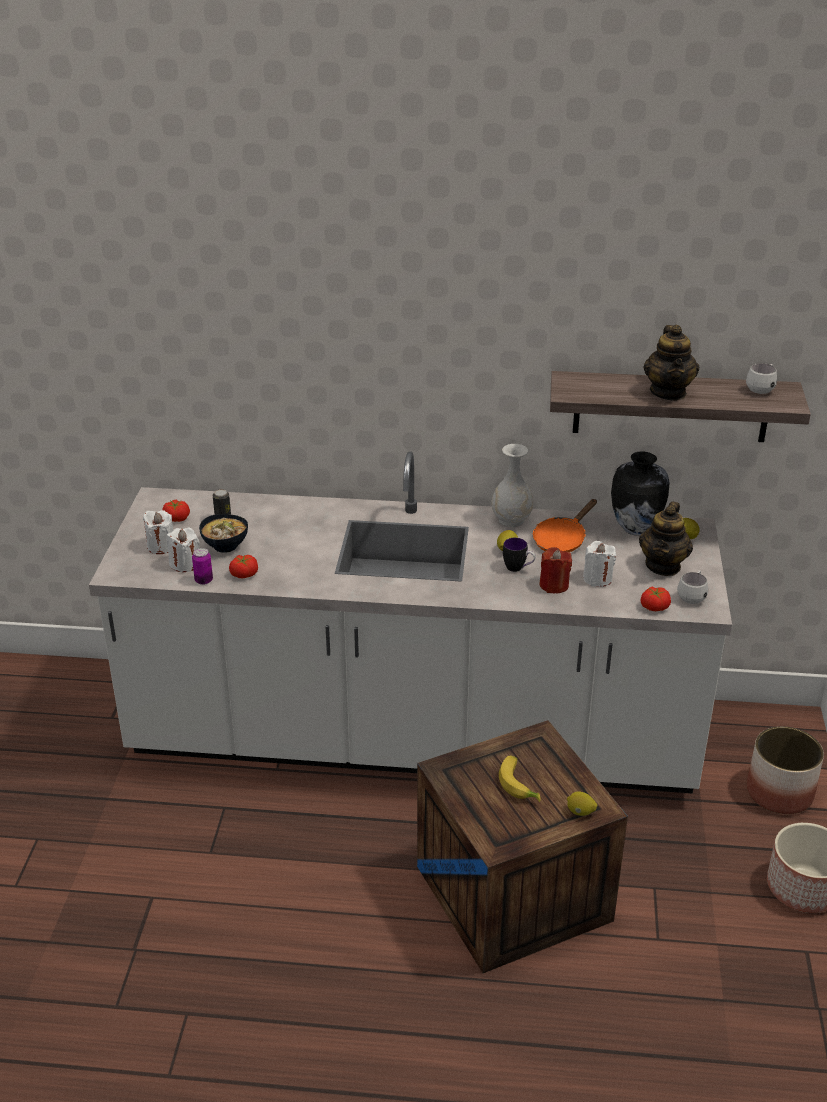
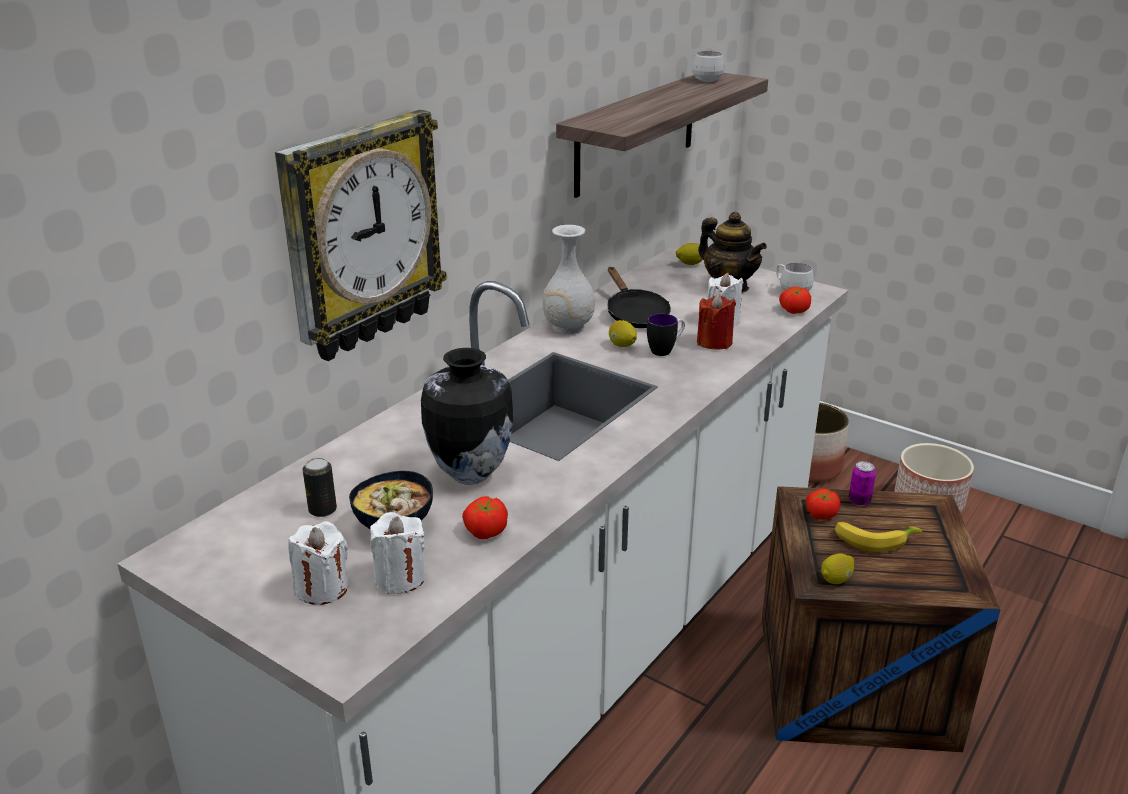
camera: 60 degrees left, 5 degrees down
tomato [162,500,190,522] -> tomato moved to [806,488,840,520]
can [192,548,213,585] -> can moved to [849,461,876,506]
orange frying pan [533,499,597,552] -> black frying pan [607,267,671,328]
lemon [567,792,598,816] -> lemon moved to [821,554,854,584]
vase [611,451,670,535] -> vase moved to [421,348,513,485]
teapot [643,325,699,400] -> none
none -> wall clock [275,110,447,361]

